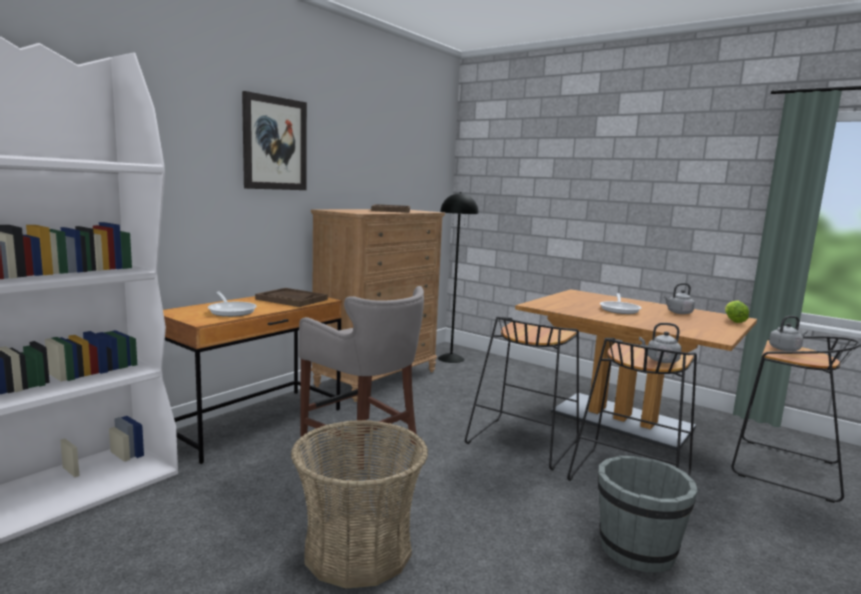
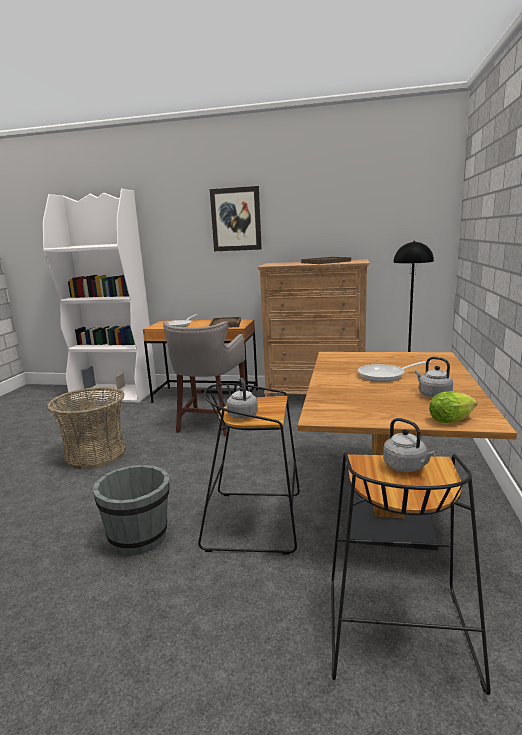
camera: 65 degrees right, 5 degrees up
black stool [465,317,579,470] -> none

